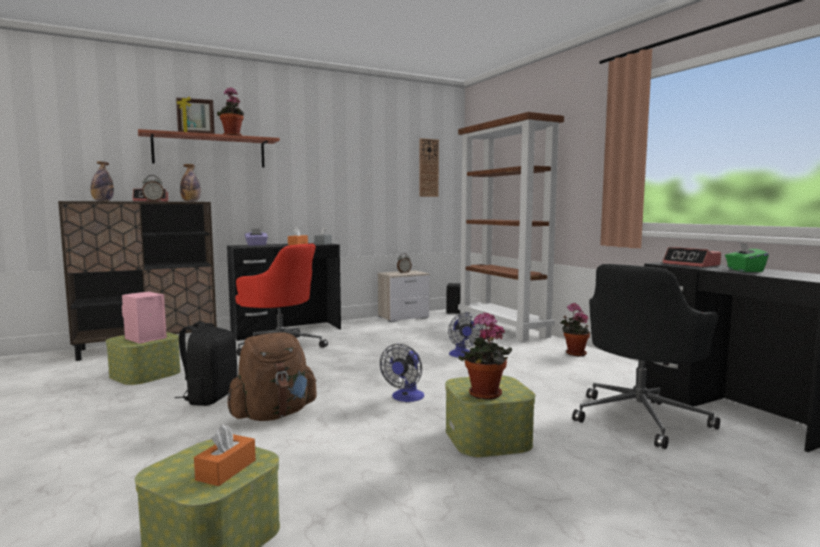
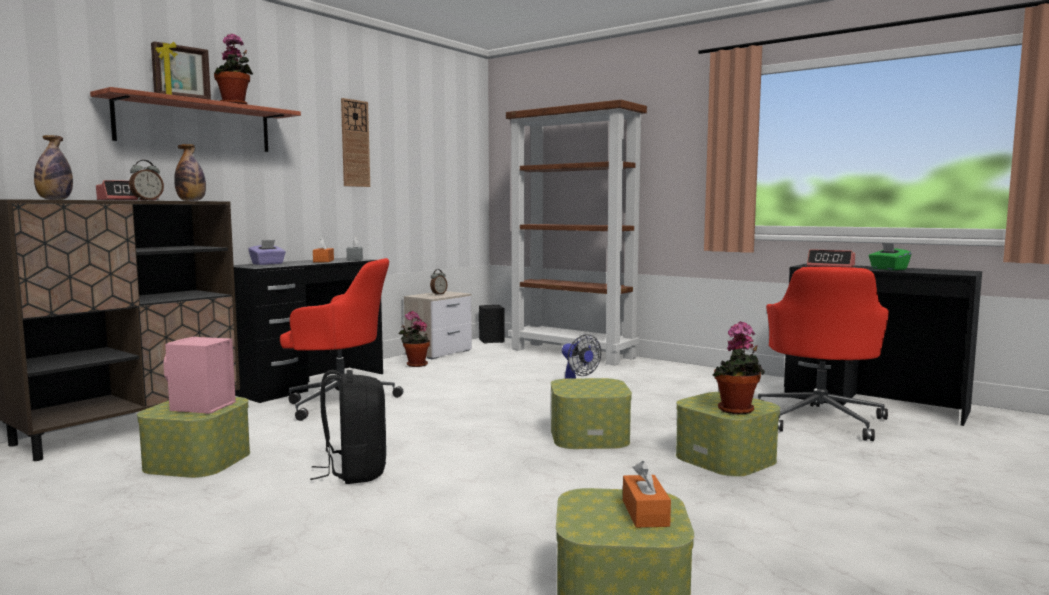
camera: 25 degrees left, 0 degrees up
brown backpack [228,332,317,421] -> none
fan [380,344,424,402] -> storage box [551,378,632,449]
wall clock [419,138,439,197] -> wall clock moved to [341,98,370,187]
potted plant [560,303,590,356] -> potted plant moved to [399,311,430,367]
black office chair [572,264,720,449] -> red office chair [758,267,889,441]

